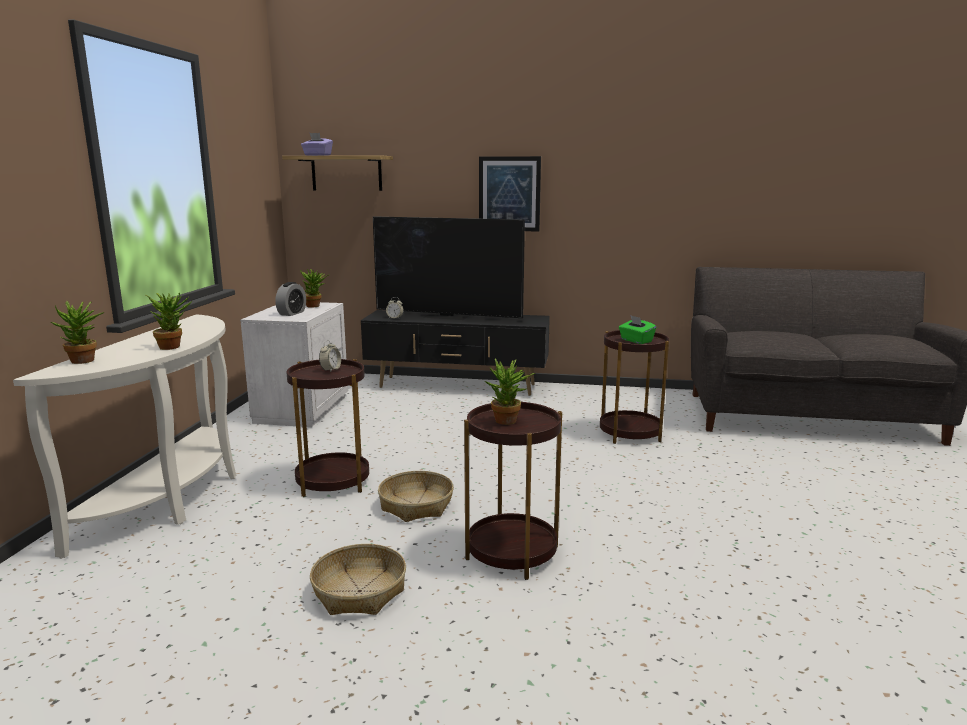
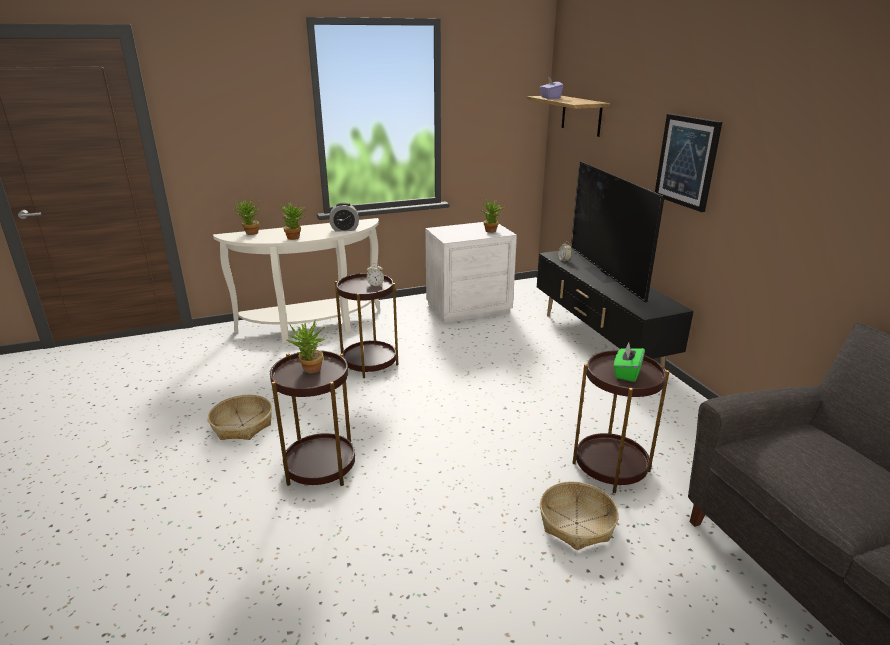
camera: 60 degrees right, 10 degrees up
alarm clock [275,282,306,316] -> alarm clock moved to [329,203,359,232]
basket [378,471,454,522] -> basket moved to [540,481,619,550]

